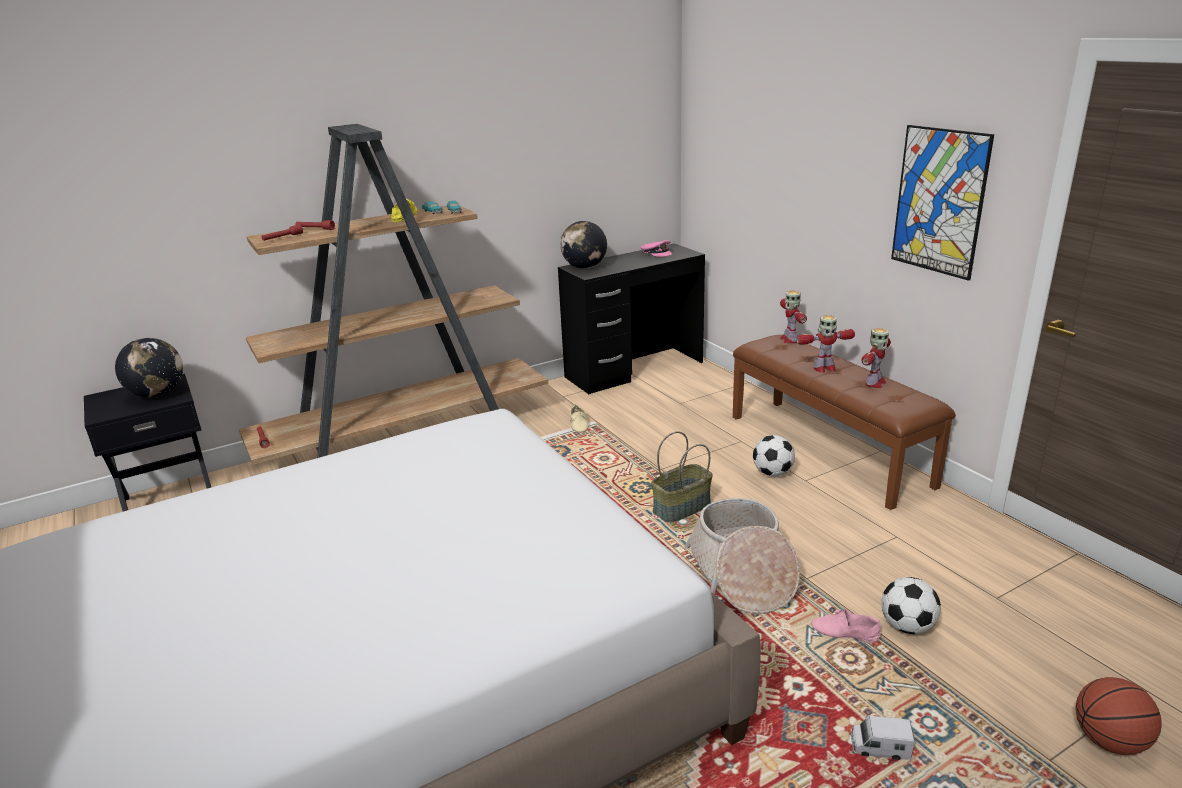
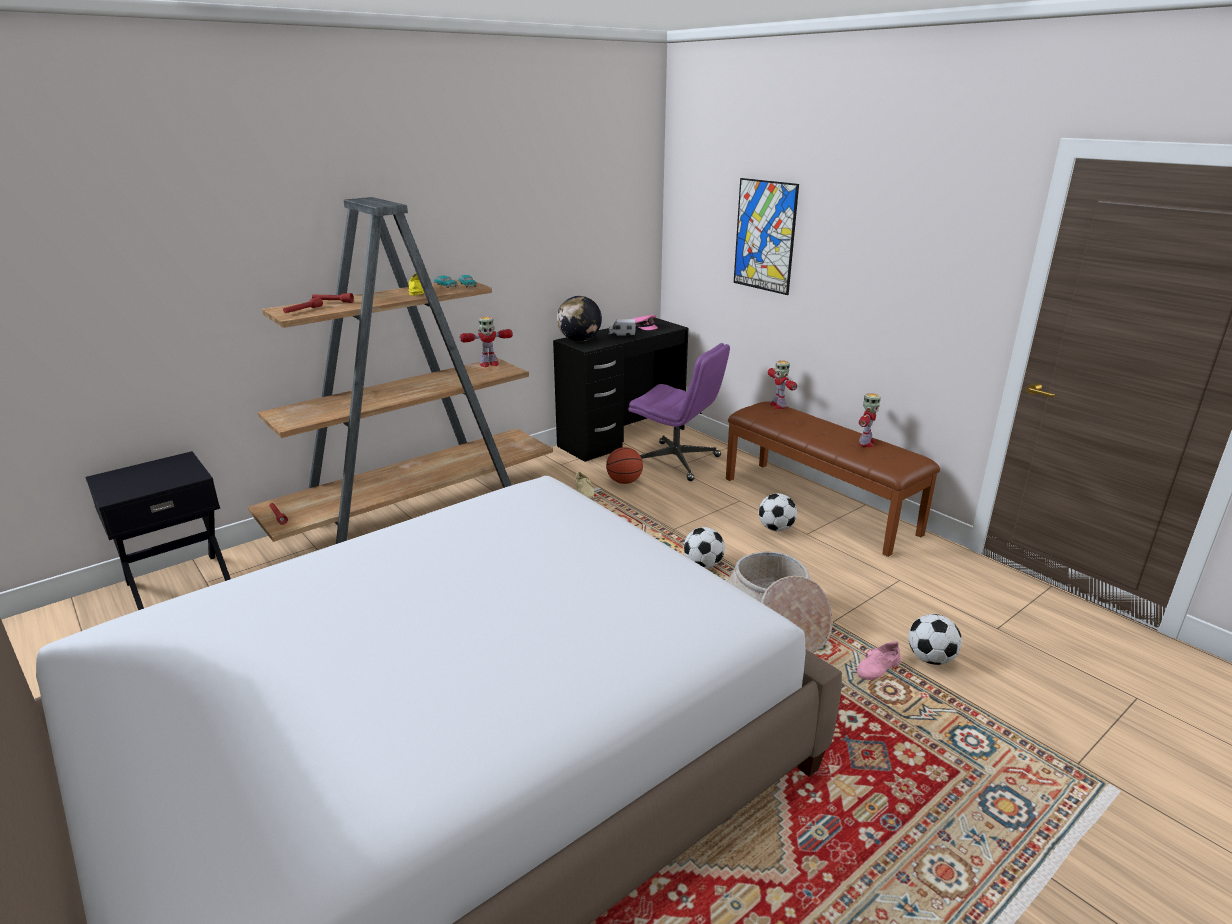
camera: 10 degrees left, 0 degrees up
globe [115,338,183,398] -> none
basket [651,431,713,523] -> football [684,527,725,568]
toy robot [796,315,855,373] -> toy robot moved to [460,317,513,367]
pink shoe [811,609,881,643] -> pink shoe turned 45 degrees counterclockwise [857,642,902,680]
toy truck [851,716,914,761] -> toy truck moved to [609,319,635,337]
picture [891,125,994,281] -> picture moved to [734,178,799,295]
basketball [1076,677,1162,755] -> basketball moved to [606,447,643,484]
none -> purple office chair [628,343,730,481]

